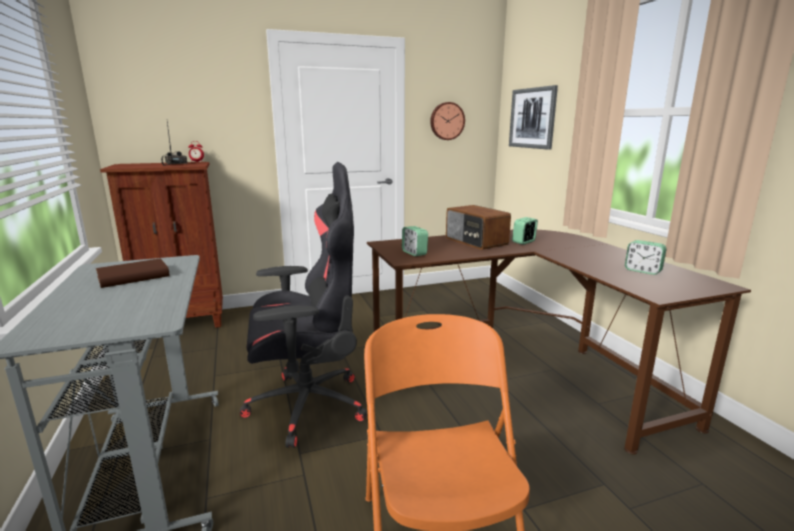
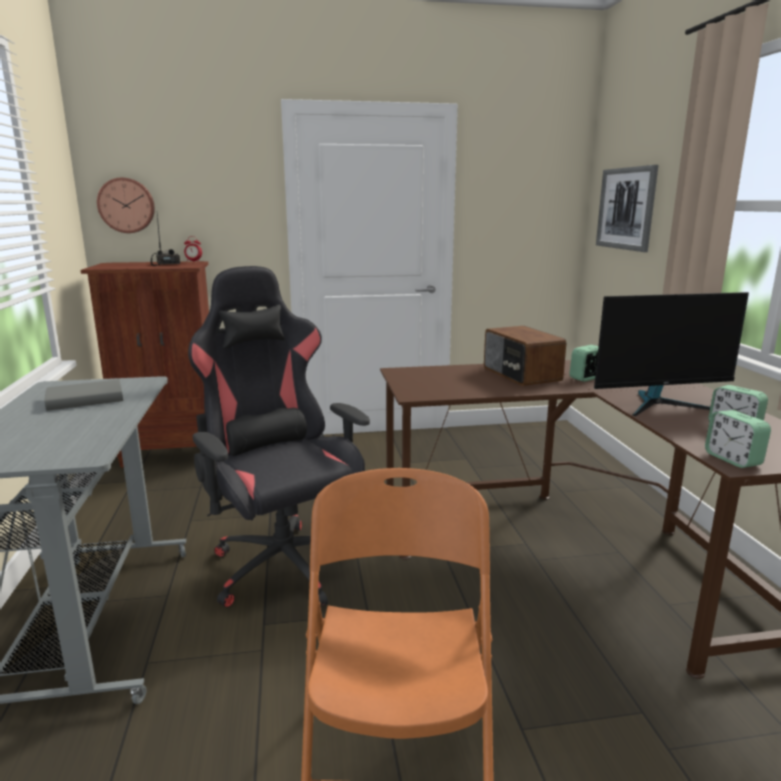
camera: 10 degrees right, 0 degrees up
brown book [96,258,170,288] -> grey book [44,379,123,411]
black office chair [240,162,368,448] -> black office chair turned 120 degrees counterclockwise [188,266,370,607]
alarm clock [402,226,428,256] -> alarm clock moved to [705,410,771,468]
wall clock [430,102,465,140] -> wall clock moved to [97,178,155,233]
none -> monitor [594,292,749,416]

